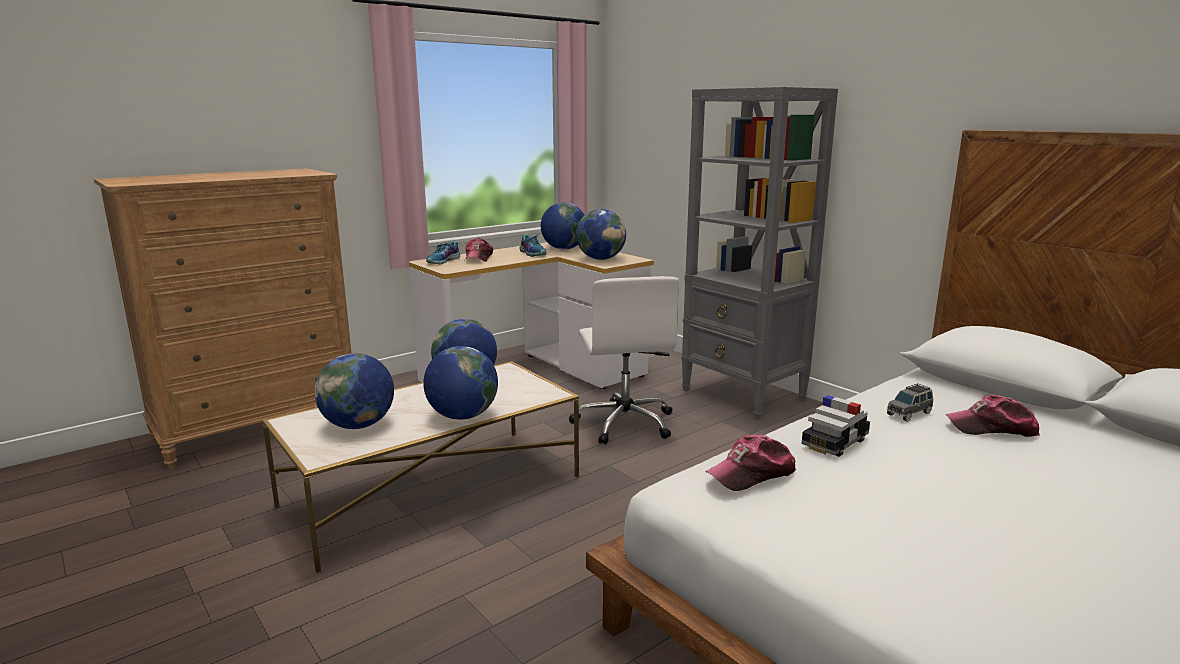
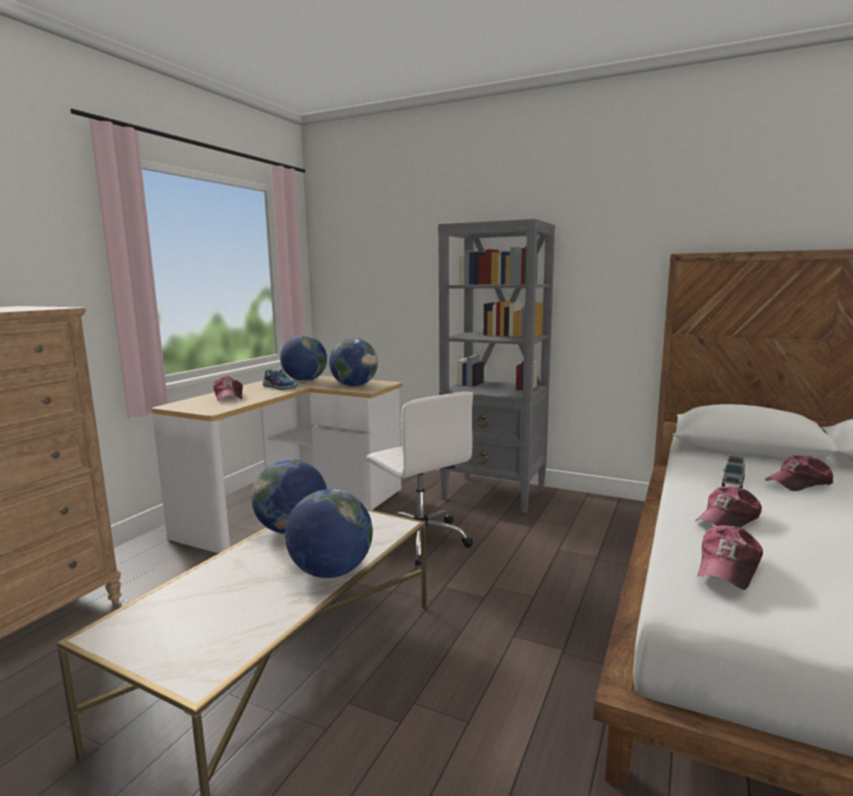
camera: 25 degrees left, 5 degrees down
globe [315,353,394,429] -> none
shoe [426,240,460,265] -> none
toy car [802,395,870,457] -> cap [695,486,762,528]

